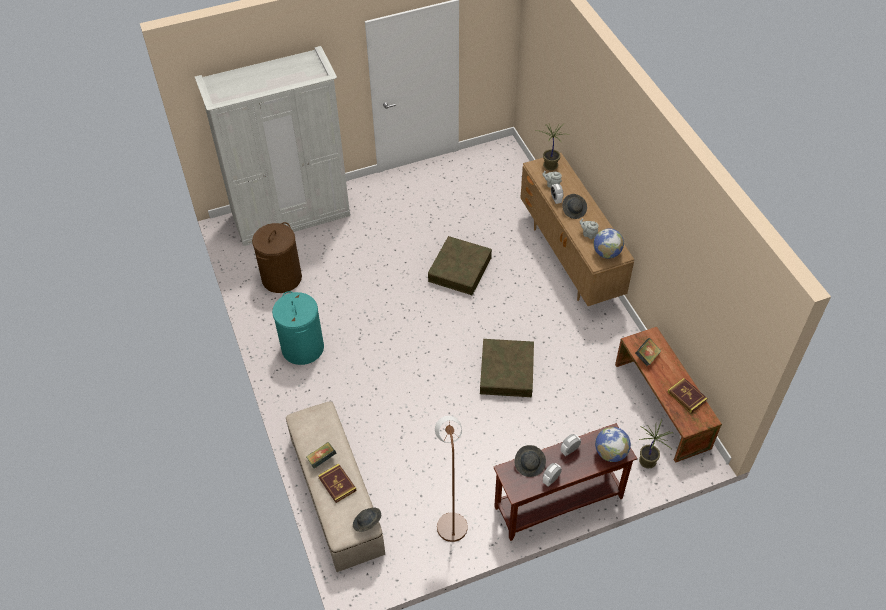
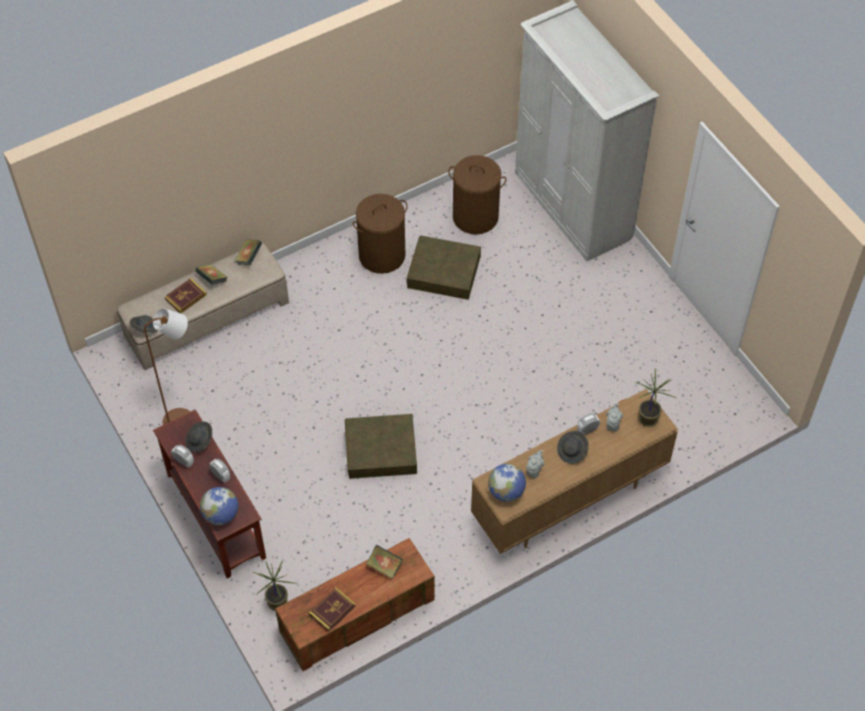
camera: 80 degrees right, 5 degrees up
turquoise laundry basket [272,291,324,365] -> brown laundry basket [353,194,408,274]
brown storage box [428,236,492,295] -> brown storage box moved to [406,235,481,300]
none -> book [235,239,262,265]

